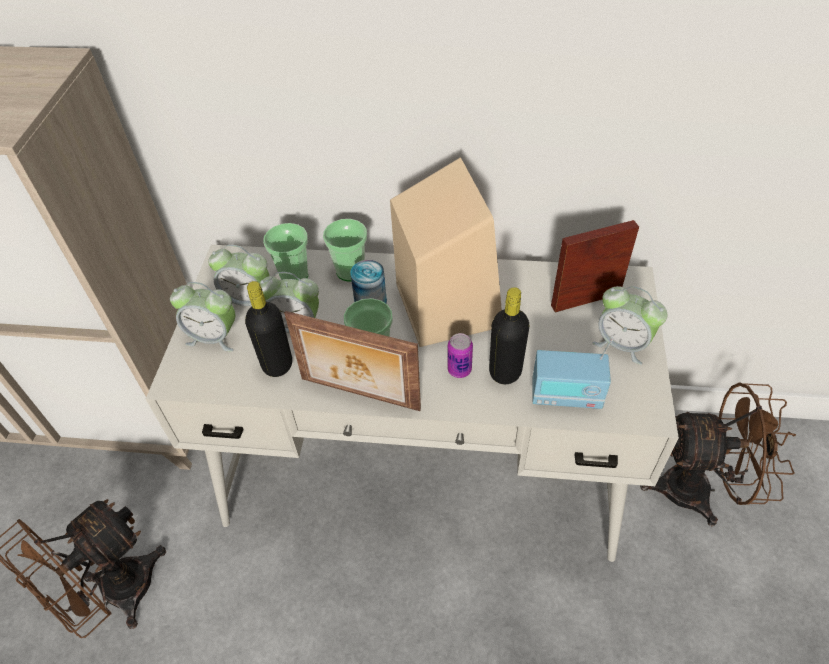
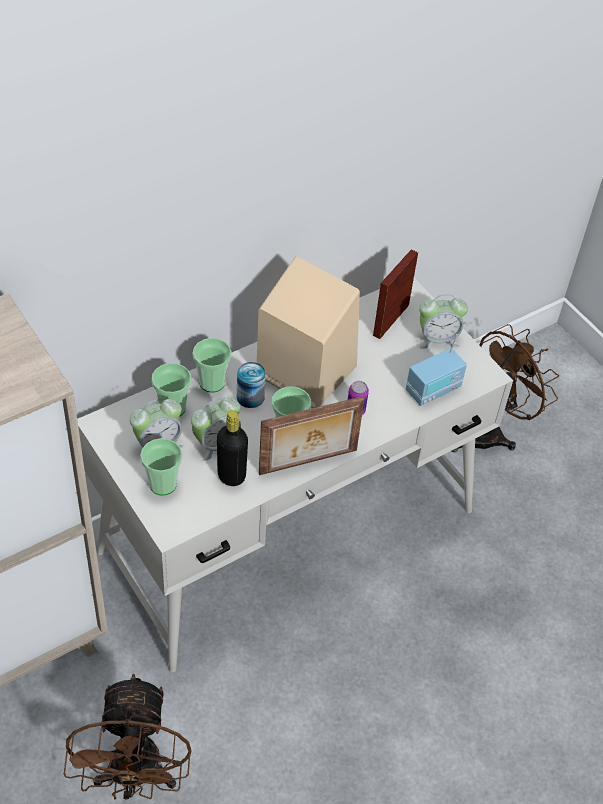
camera: 45 degrees left, 0 degrees up
alarm clock [170,282,235,352] -> cup [140,438,182,496]
black bottle [489,287,529,384] -> none

